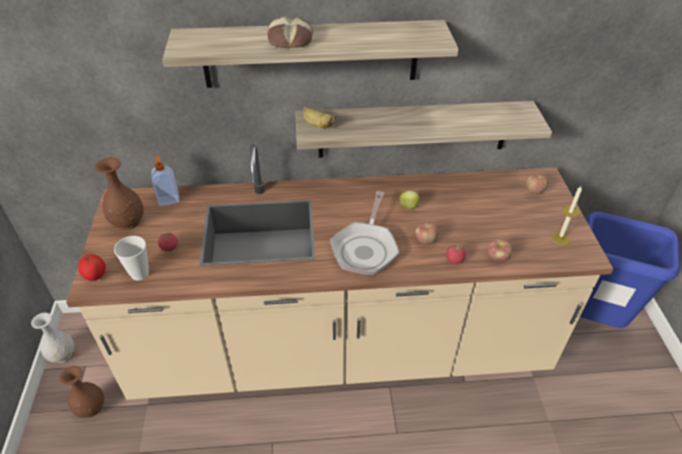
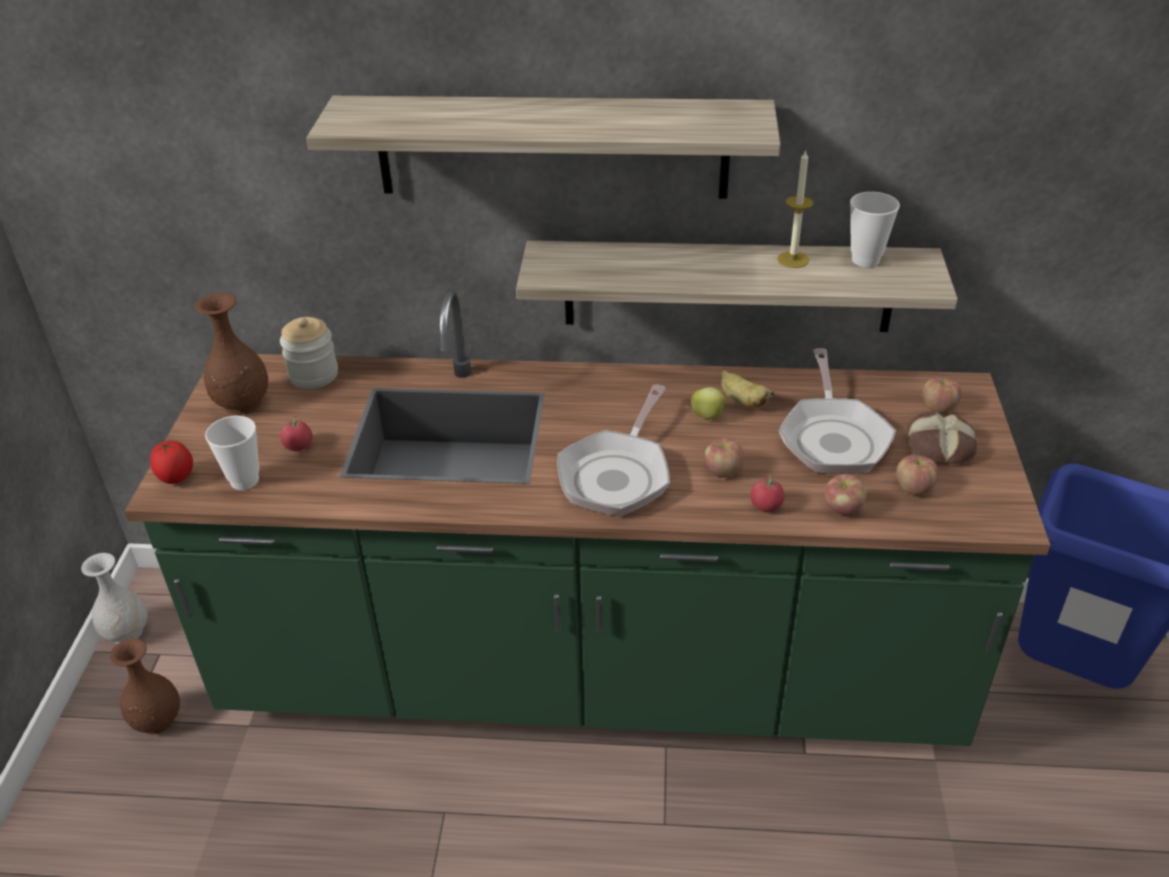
camera: 10 degrees right, 5 degrees down
beige counter [66,144,613,400] -> green counter [125,290,1050,746]
soap dispenser [151,155,179,206] -> jar [280,317,338,389]
bread [267,16,313,48] -> bread moved to [907,412,977,464]
banana [303,106,336,128] -> banana moved to [721,370,774,407]
candle [551,186,582,245] -> candle moved to [777,149,814,268]
none -> frying pan [779,348,896,474]
none -> cup [850,192,900,267]
none -> apple [896,455,939,495]

